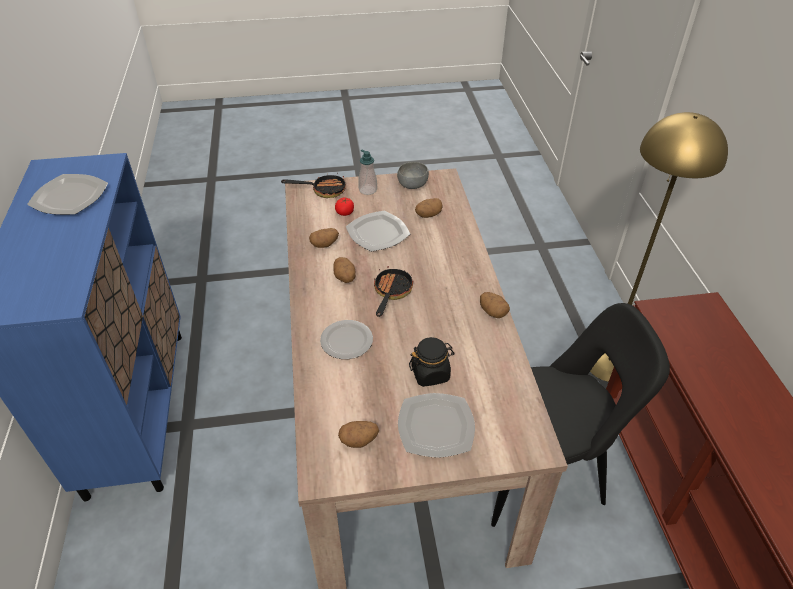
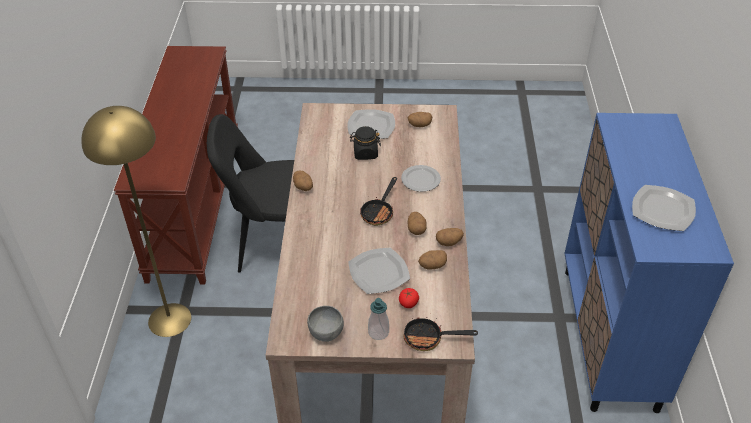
camera: 170 degrees left, 0 degrees up
potato [415,198,442,218] -> potato moved to [436,228,464,246]

